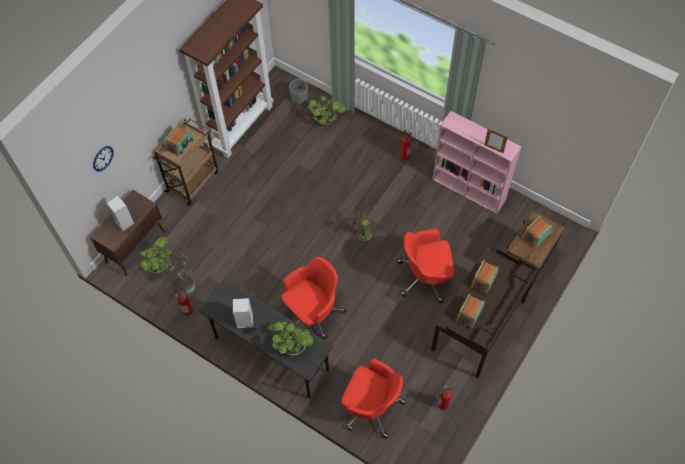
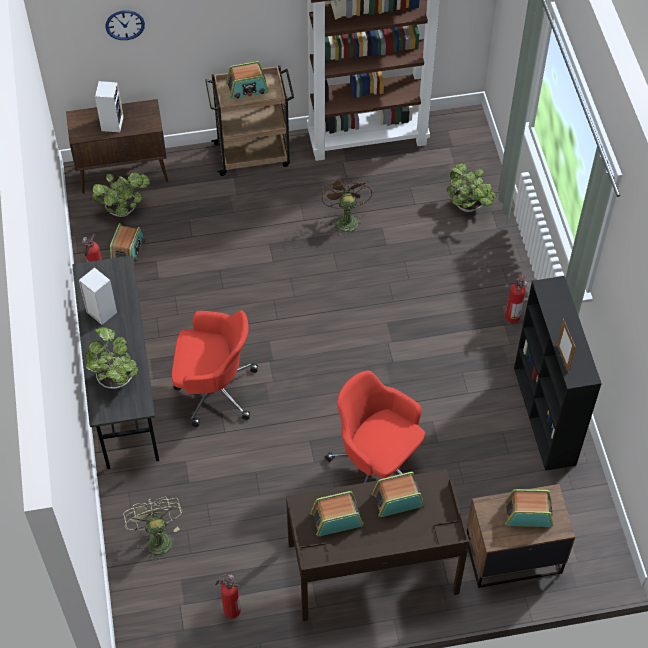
camera: 45 degrees right, 5 degrees down
potted plant [165,253,195,294] -> radio [110,223,145,262]
grey planter [289,79,308,104] -> none
red office chair [341,359,406,439] -> green fan [123,496,183,563]
brown fan [345,204,372,247] -> brown fan moved to [322,175,372,238]
pink bookcase [432,111,522,214] -> black bookcase [514,276,602,471]

